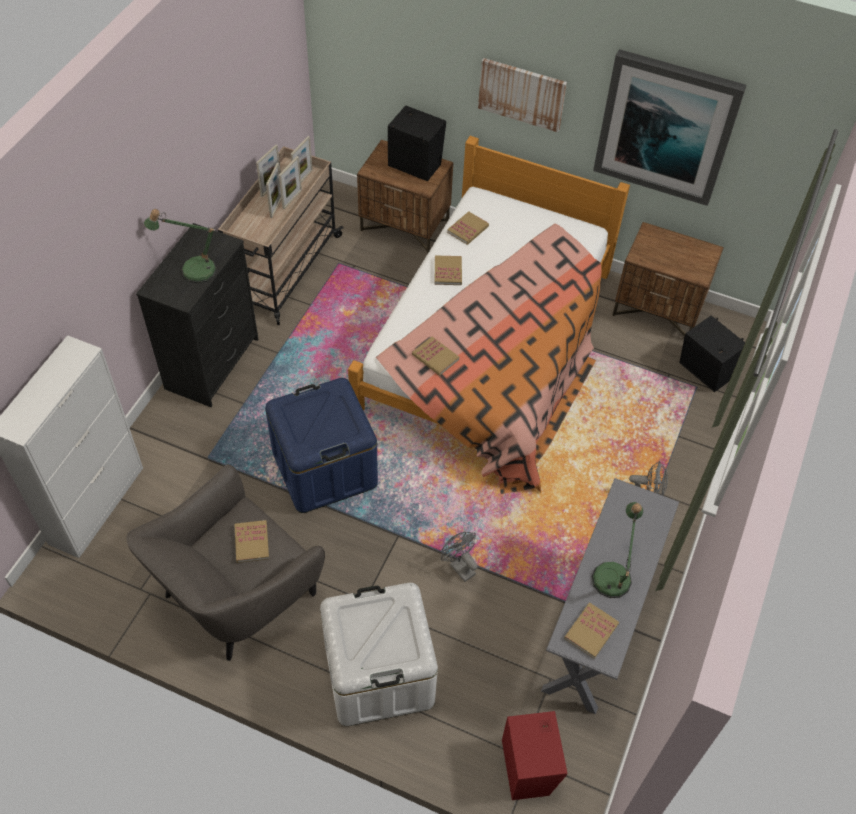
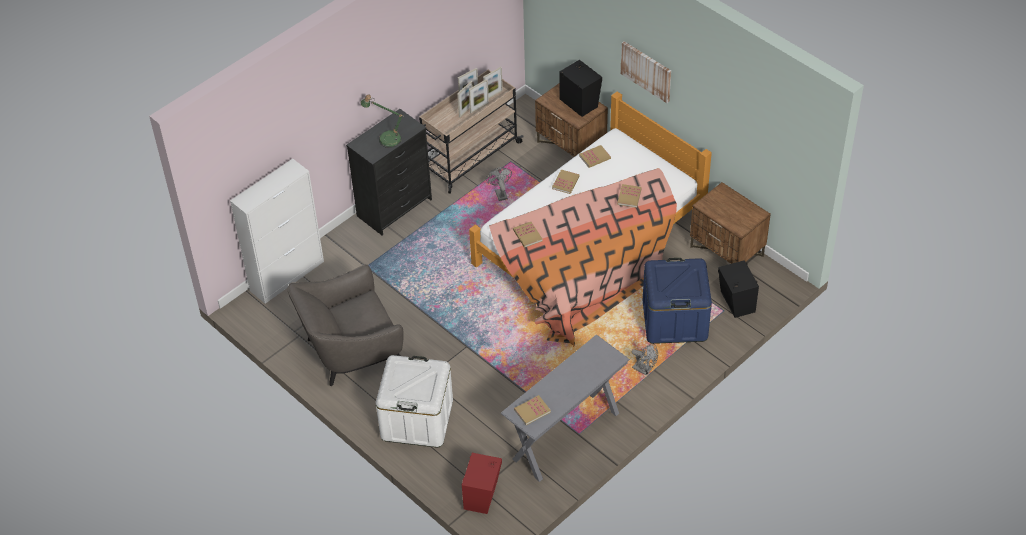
camera: 25 degrees right, 5 degrees down
book [234,520,269,563] -> book moved to [617,184,642,208]
blue storage box [265,378,378,513] -> blue storage box moved to [643,258,712,344]
grey fan [441,532,477,582] -> grey fan moved to [486,167,512,201]
table lamp [592,502,643,598] -> none
picture [593,49,747,206] -> none

